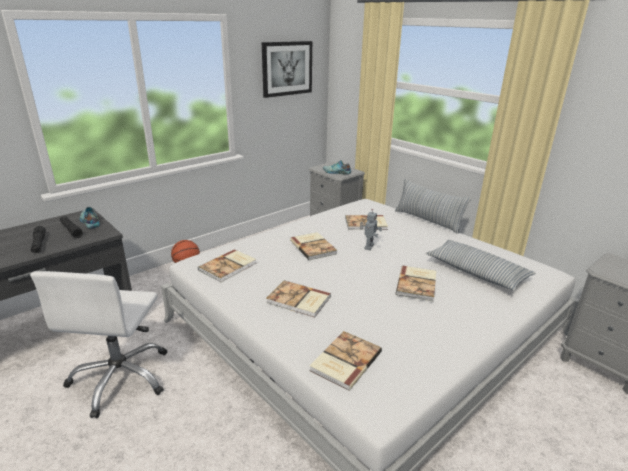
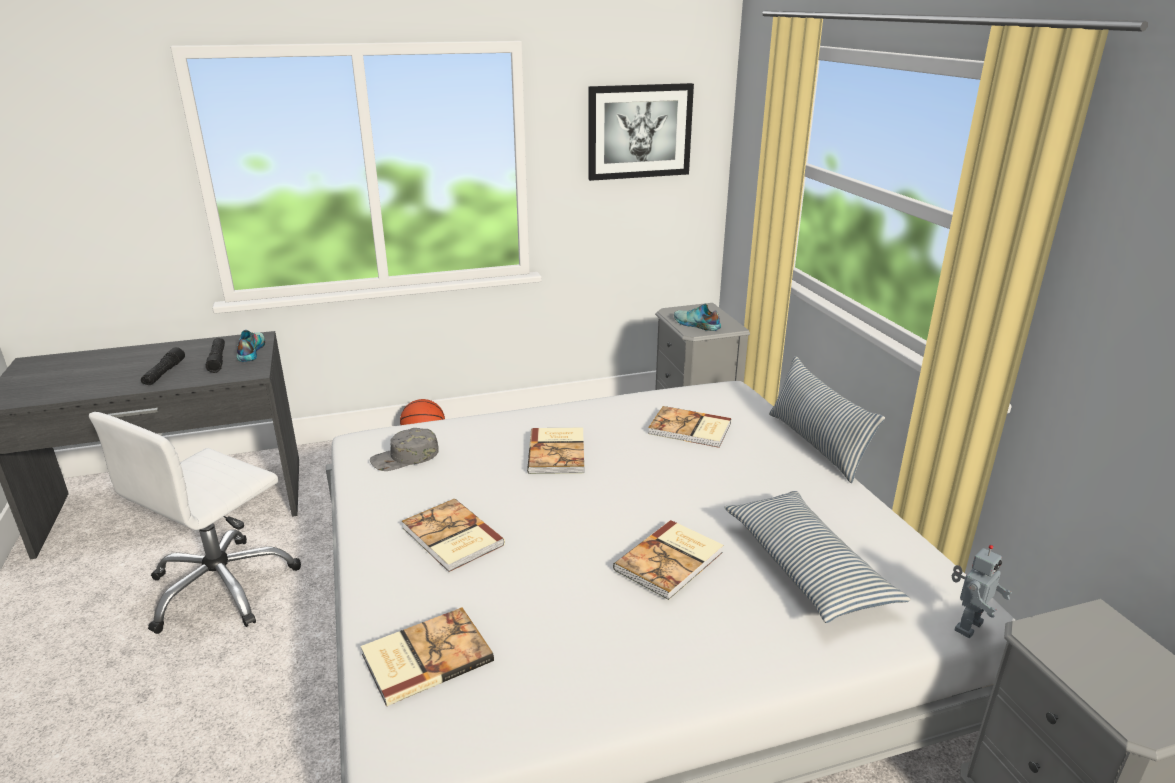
camera: 25 degrees right, 0 degrees up
book [198,249,256,282] -> grey cap [370,428,439,471]
toy robot [360,209,382,250] -> toy robot moved to [952,545,1012,638]

